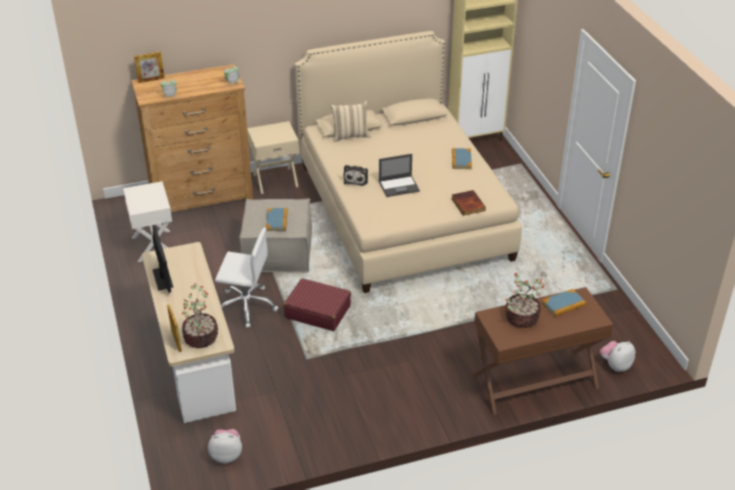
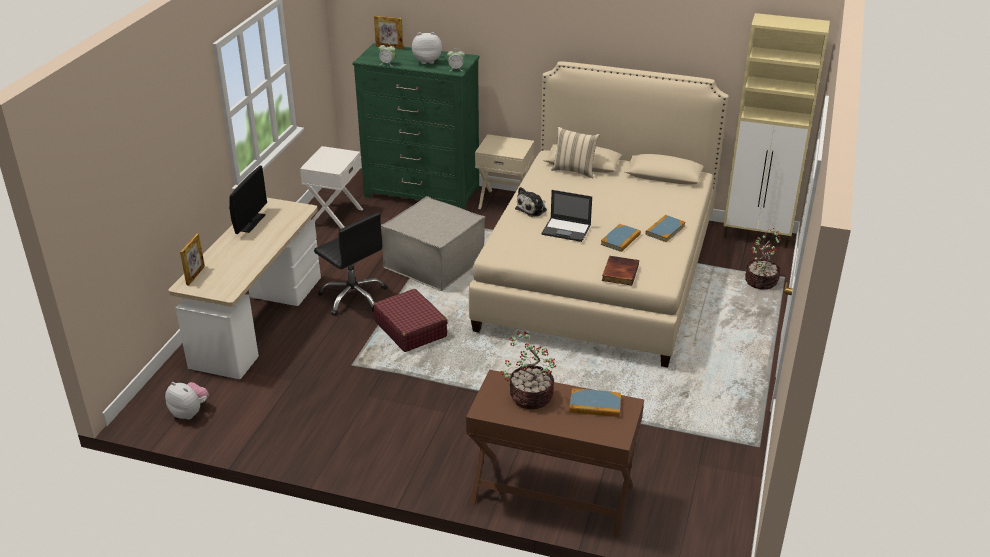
camera: 35 degrees right, 5 degrees down
brown dresser [131,64,253,212] -> green dresser [352,43,480,210]
potted plant [182,283,218,348] -> potted plant moved to [745,228,781,290]
white office chair [215,228,278,328] -> black office chair [314,212,387,316]
book [266,208,287,231] -> book moved to [601,224,641,252]
plush toy [600,341,635,372] -> plush toy moved to [412,32,442,64]

